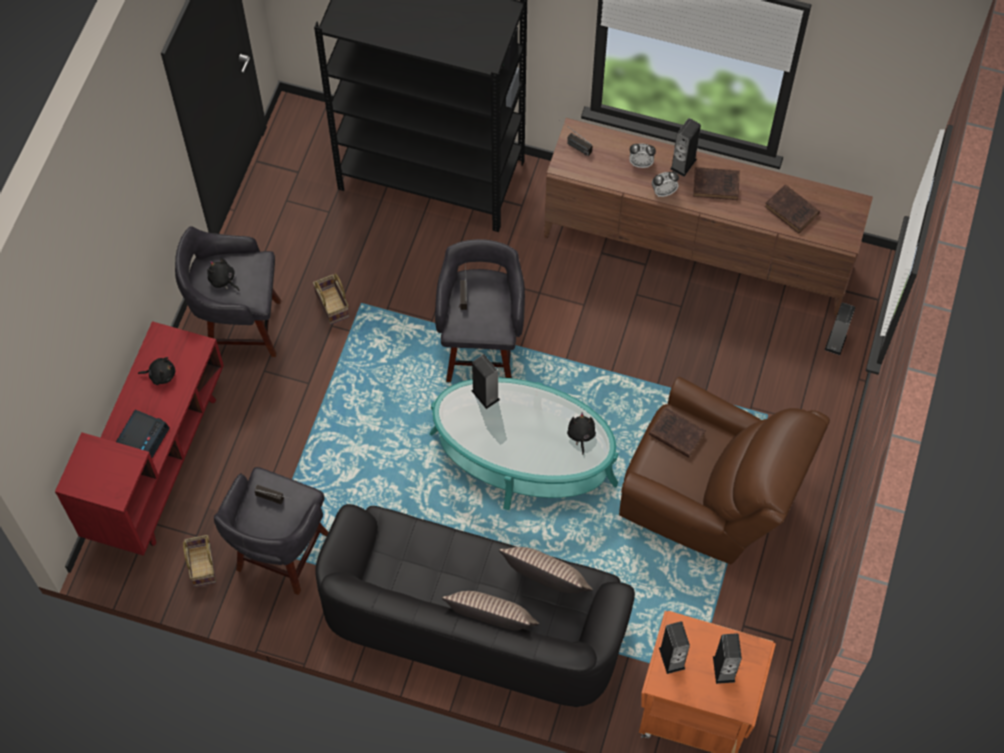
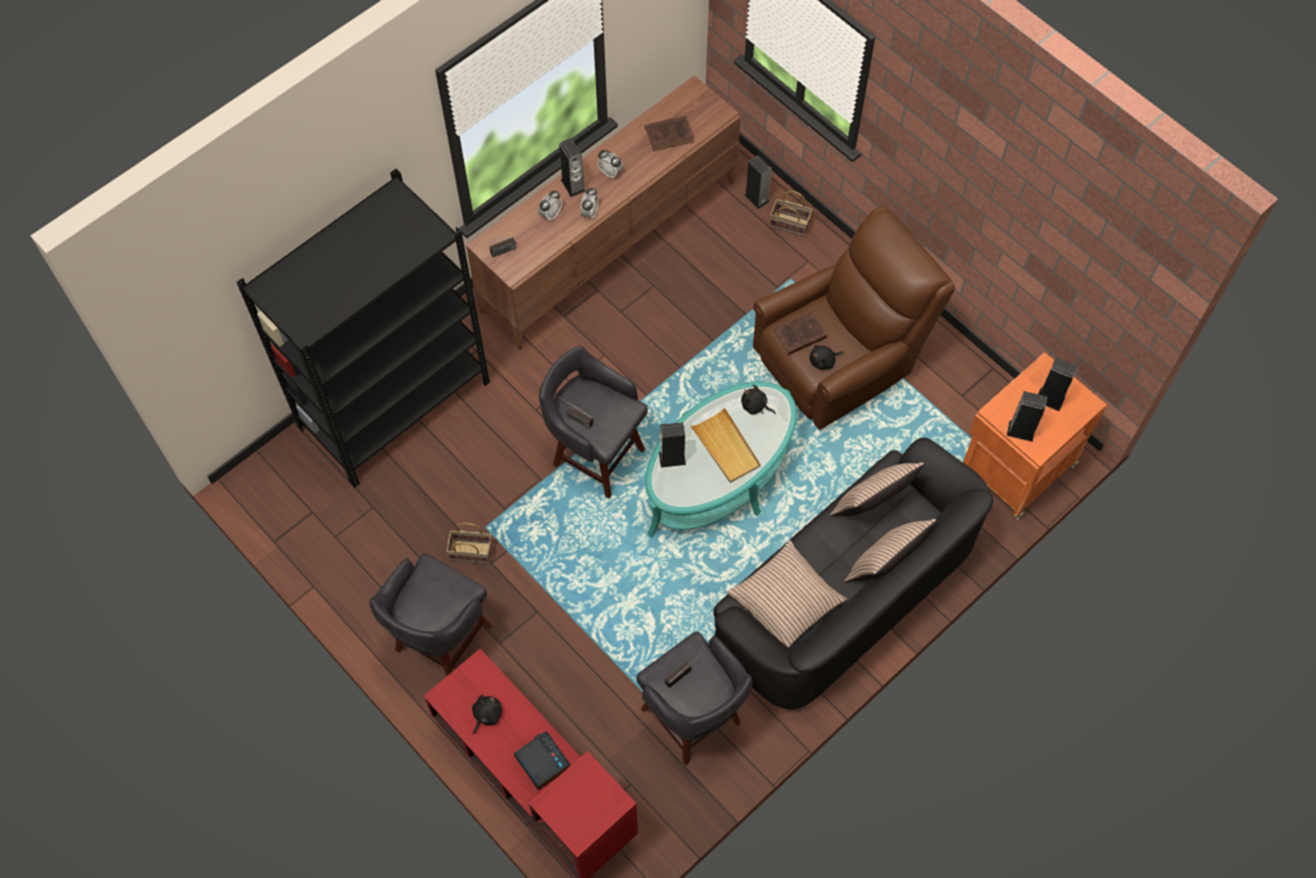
camera: 60 degrees left, 0 degrees up
basket [183,535,216,587] -> basket moved to [770,191,812,237]
black plush toy [207,258,240,291] -> black plush toy moved to [810,345,844,370]
brown book [693,167,740,200] -> alarm clock [597,150,623,178]
none -> beige tray [691,407,760,483]
none -> pillow [727,540,847,648]

